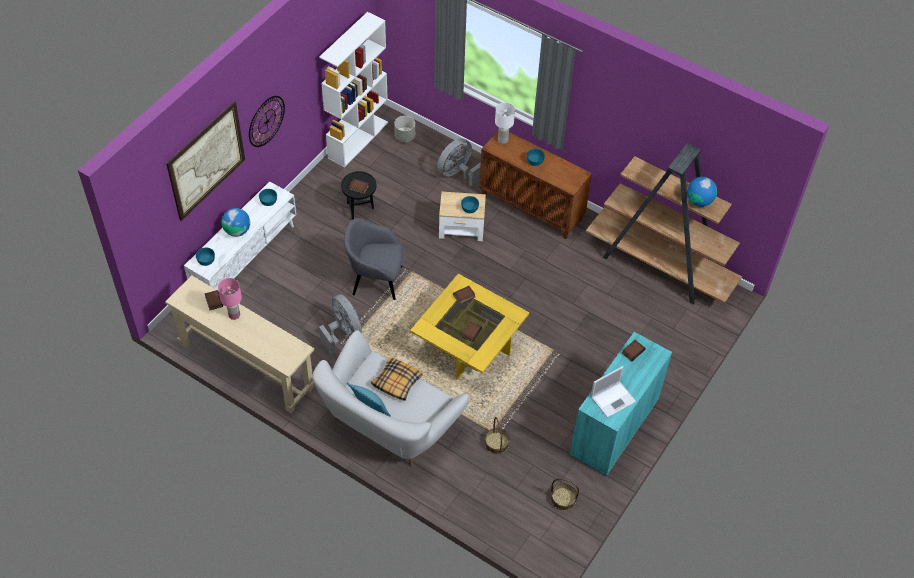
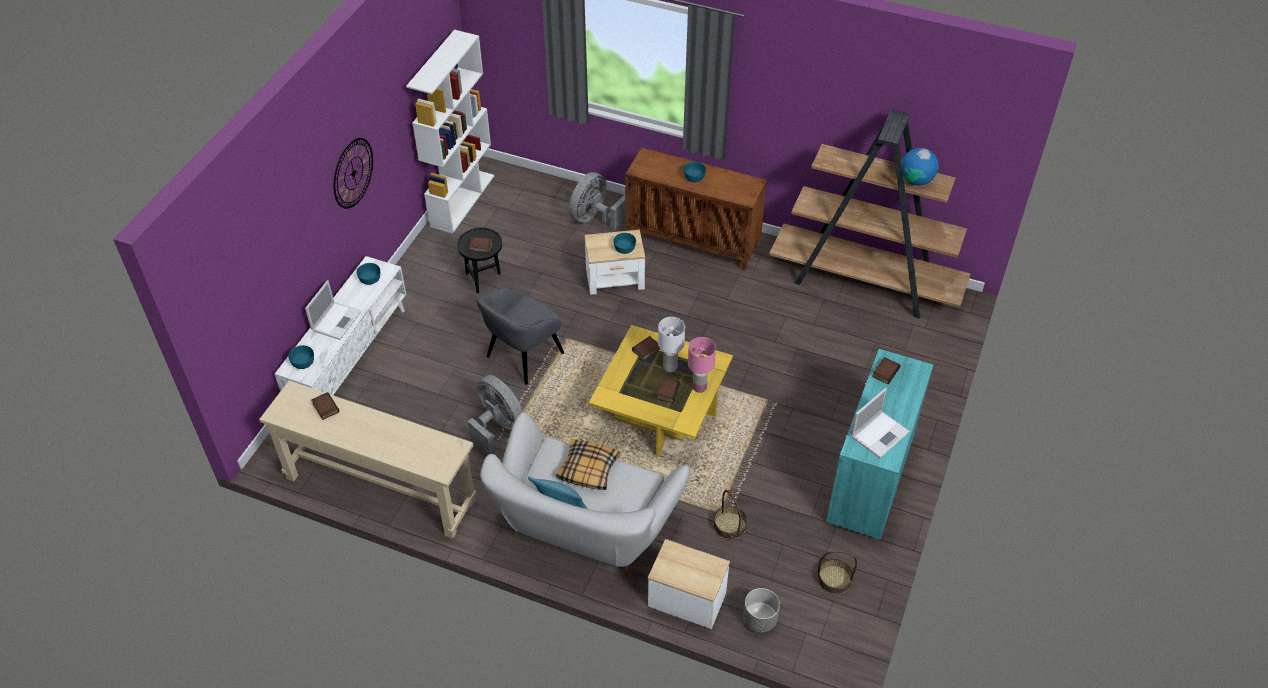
camera: 10 degrees left, 5 degrees down
picture [166,101,245,221] -> none
pink table lamp [218,278,242,320] -> pink table lamp moved to [688,337,716,393]
globe [221,208,250,237] -> laptop [305,280,362,340]
grey armchair [344,218,403,300] -> grey armchair turned 45 degrees counterclockwise [477,287,564,385]
grey planter [394,116,415,142] -> grey planter moved to [743,588,780,632]
white table lamp [495,102,515,144] -> white table lamp moved to [658,317,685,372]
none -> side table [648,539,730,629]

